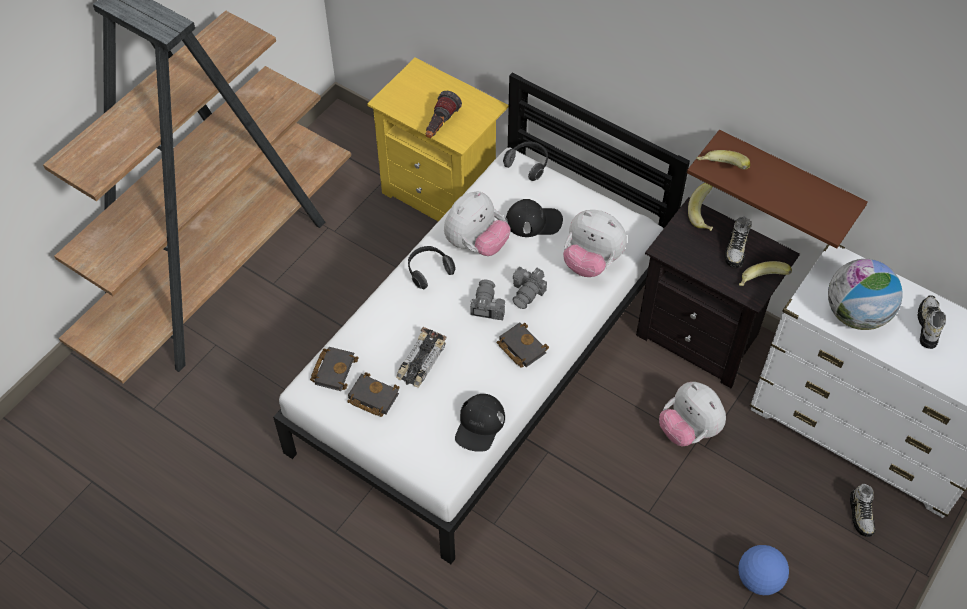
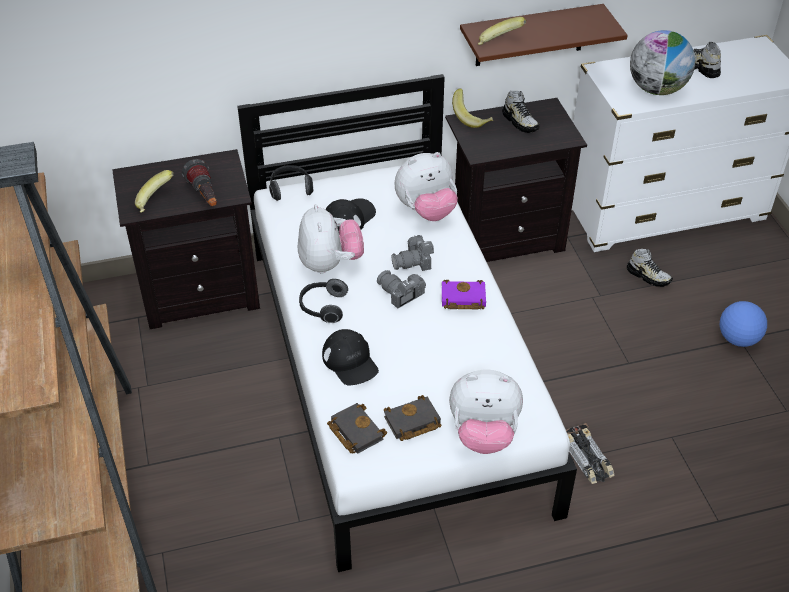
camera: 50 degrees left, 10 degrees down
yellow nightstand [367,58,509,221] -> black nightstand [112,149,260,329]
toy car [396,327,446,388] -> toy car moved to [566,423,615,484]
black cap [455,394,505,452] -> black cap moved to [322,329,379,385]
black book [497,323,549,368] -> purple book [442,280,486,310]
camera [513,267,547,309] -> camera turned 90 degrees clockwise [392,235,434,271]
plush toy [659,382,726,446] -> plush toy moved to [449,369,523,454]
banana [739,261,792,286] -> banana moved to [135,170,174,213]
shoe [850,484,875,537] -> shoe moved to [627,249,673,287]

